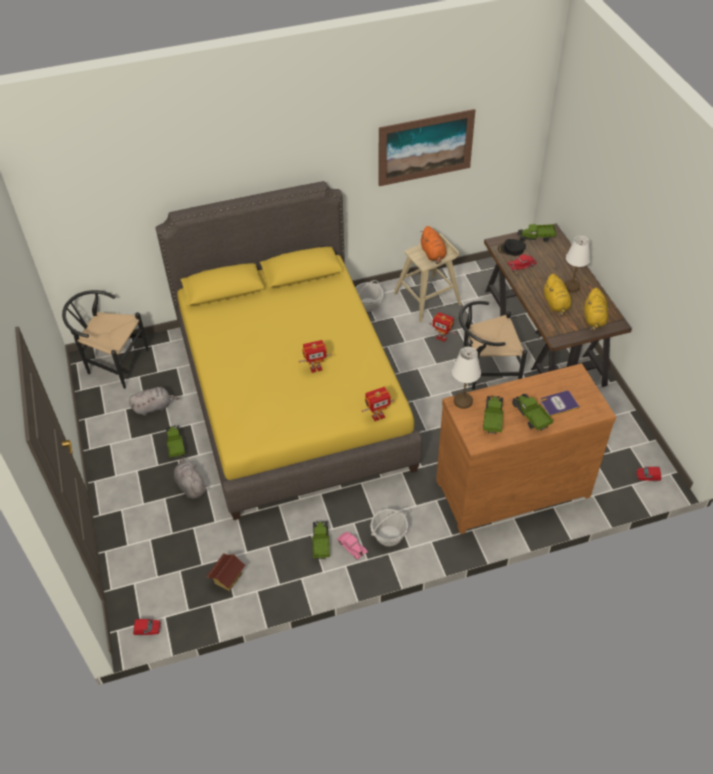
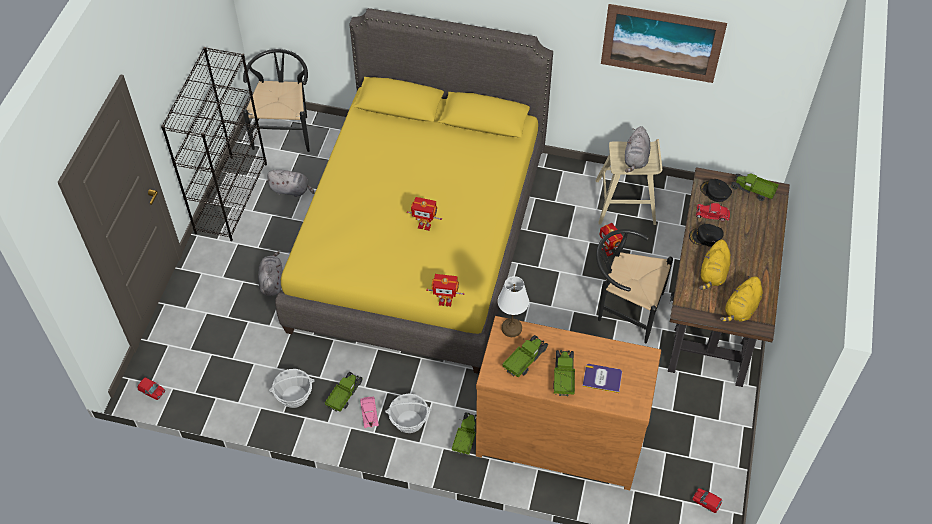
camera: 30 degrees right, 5 degrees up
black chair [62,290,149,389] -> black chair turned 45 degrees clockwise [243,49,310,152]
toy truck [164,425,185,459] -> toy truck moved to [452,412,476,455]
toy house [206,553,246,591] -> none
basket [355,280,383,312] -> basket moved to [269,369,314,408]
orange plush toy [420,226,446,264] -> grey plush toy [625,126,650,172]
white table lamp [564,236,590,292] -> none
none -> black bookcase [161,47,267,241]
none -> black cap [689,224,724,247]

